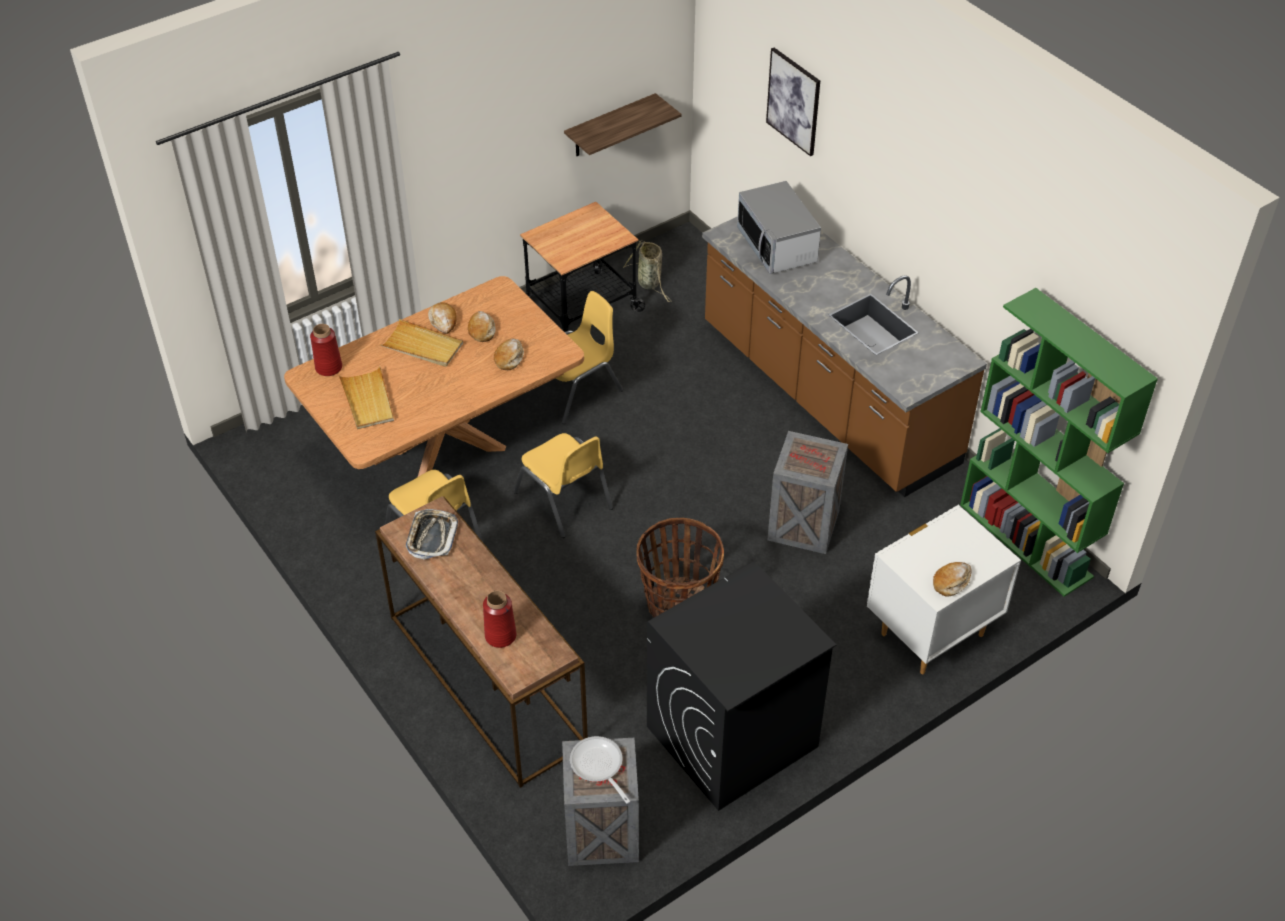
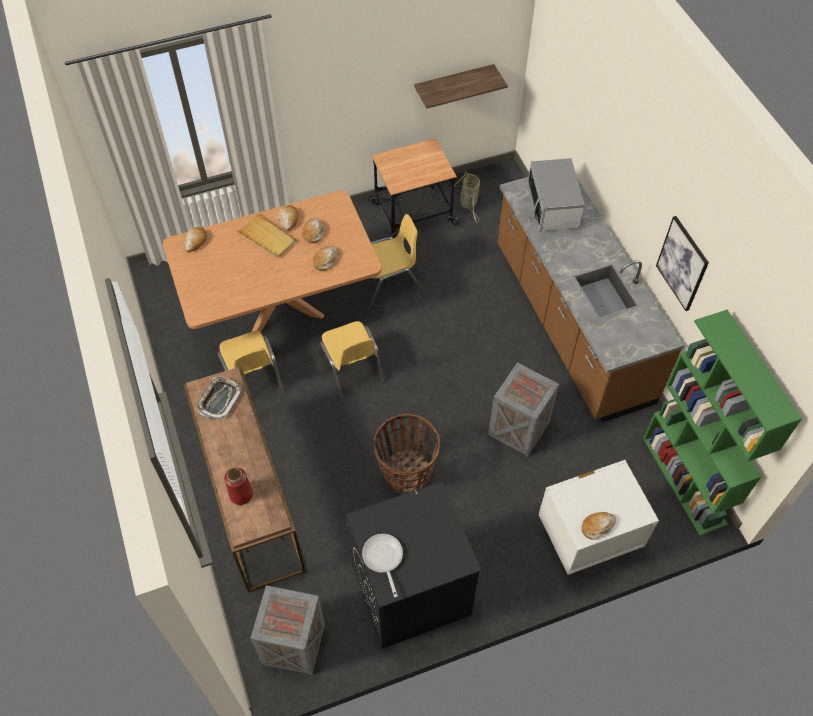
camera: 15 degrees right, 10 degrees up
red vase [310,324,342,376] -> bread [184,227,207,252]
beige tray [339,366,394,429] -> none
frying pan [570,736,630,804] -> frying pan moved to [362,534,403,597]
picture [766,48,820,156] -> picture moved to [656,216,709,311]

